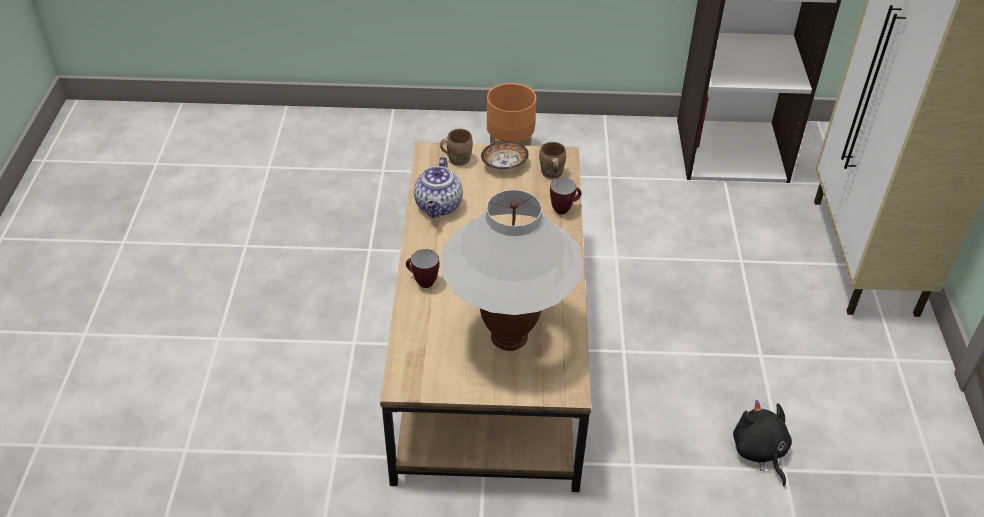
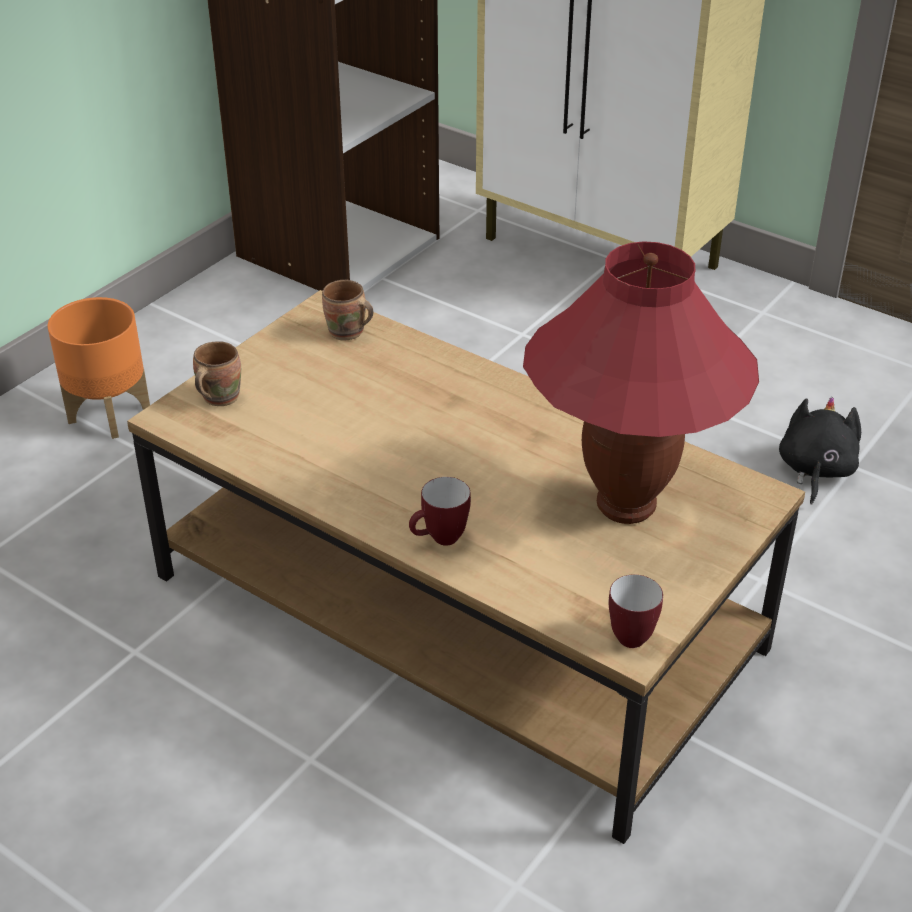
camera: 55 degrees left, 5 degrees down
teapot [414,156,463,218] -> none
white table lamp [442,190,583,351] -> red table lamp [523,241,759,524]
bowl [481,141,529,170] -> none
mug [550,178,581,214] -> mug moved to [609,575,663,648]
black plush toy [733,400,792,486] -> black plush toy turned 90 degrees clockwise [779,397,861,505]

